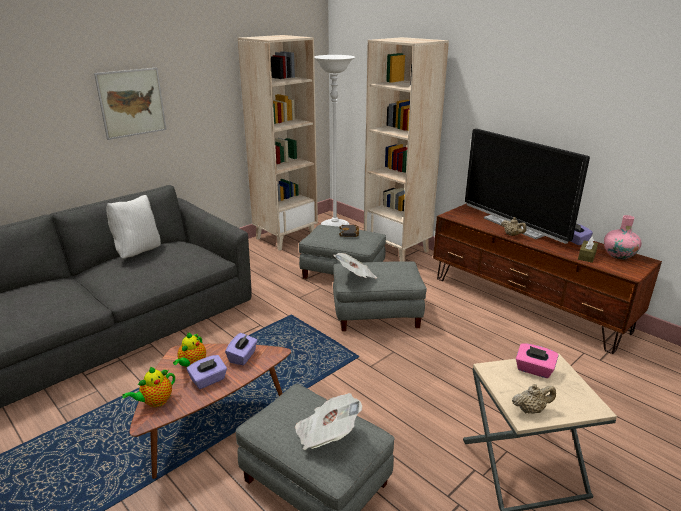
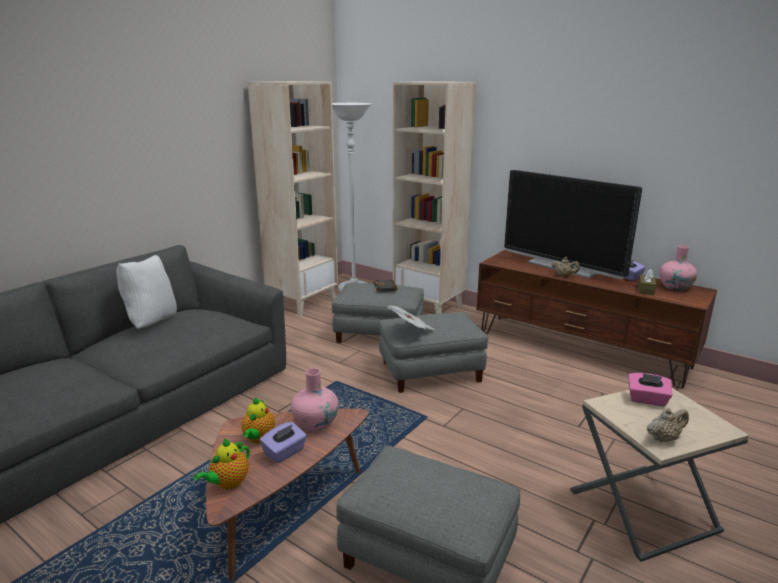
camera: 10 degrees left, 5 degrees down
picture [94,68,167,140] -> none
purple tissue box [225,333,258,365] -> pink vase [291,368,339,431]
newspaper [295,393,362,450] -> none

